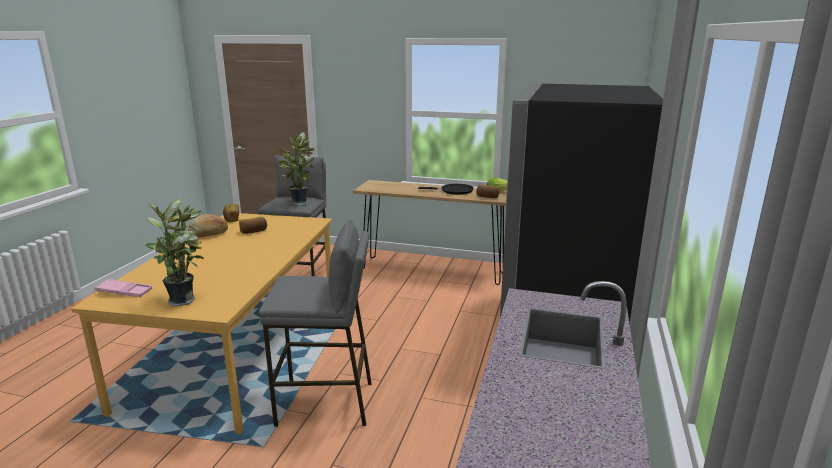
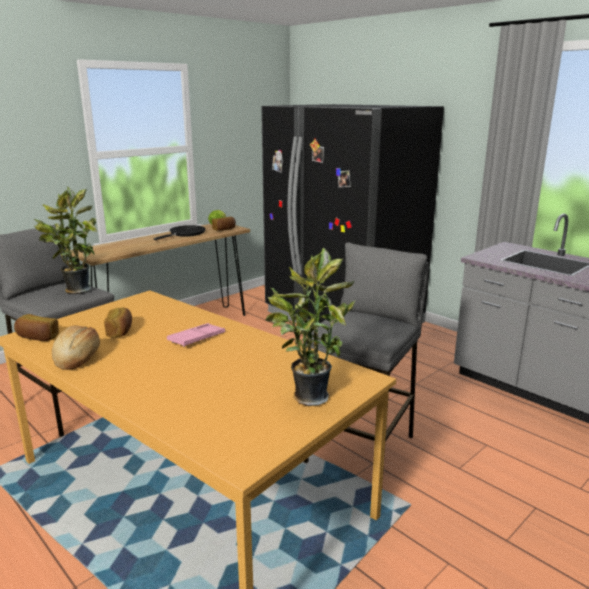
camera: 60 degrees left, 0 degrees up
pink tray [94,279,152,297] -> pink tray moved to [167,323,225,347]

